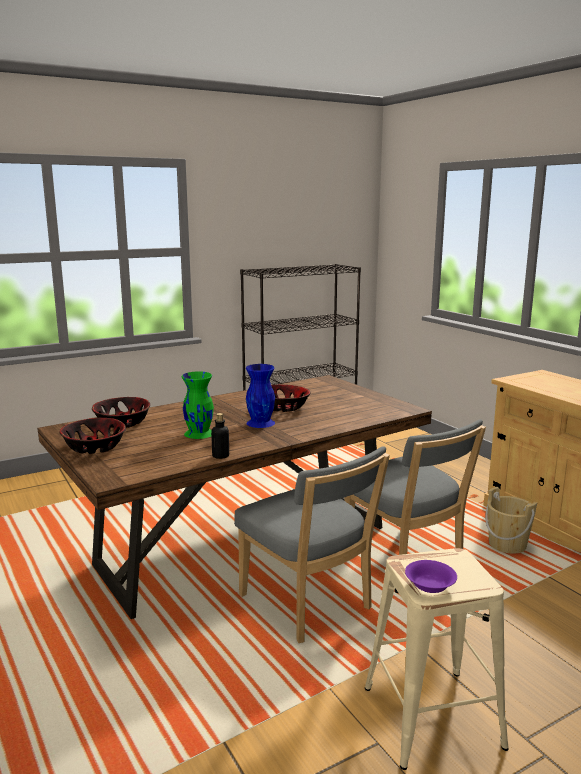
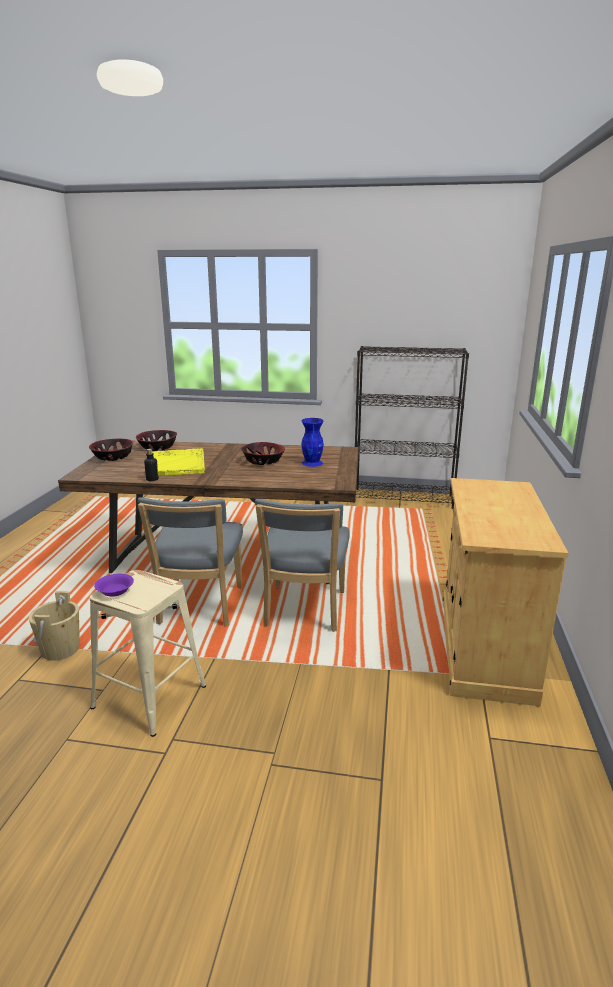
camera: 40 degrees right, 5 degrees up
green vase [182,371,214,439] -> yellow tray [152,448,205,476]
blue vase [246,364,275,428] -> blue vase moved to [301,418,324,467]
beige bucket [485,487,537,554] -> beige bucket moved to [28,591,80,661]

